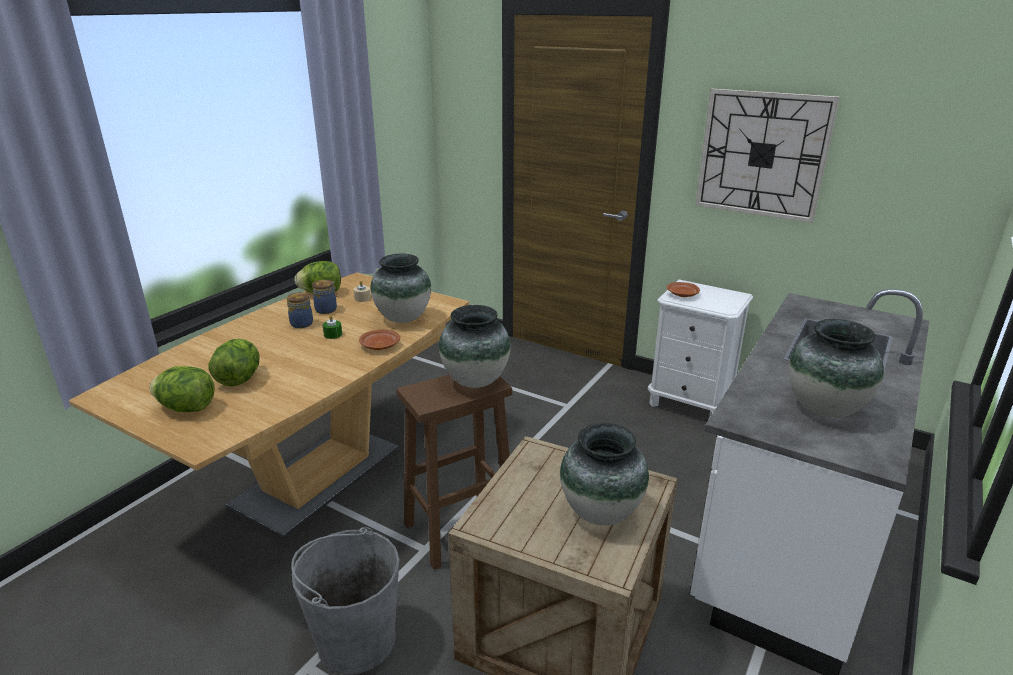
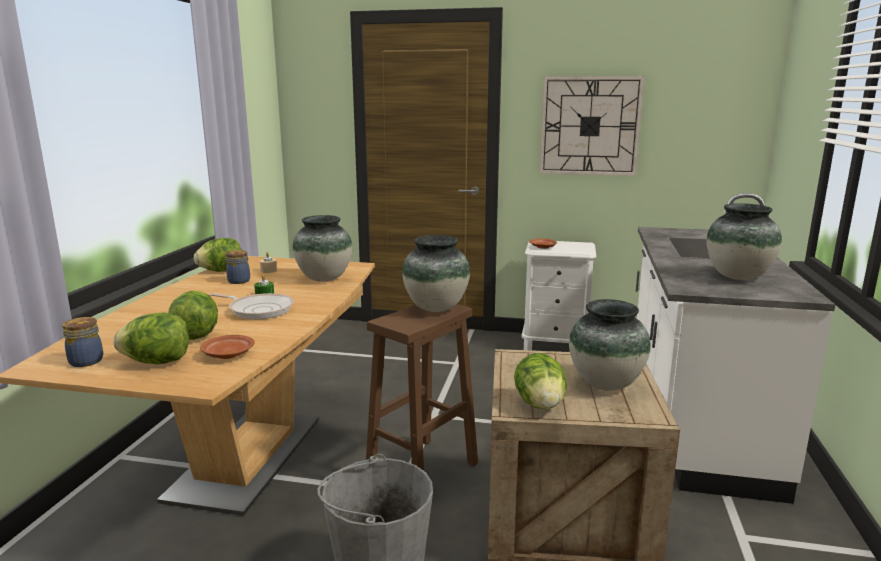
camera: 20 degrees left, 10 degrees down
jar [287,292,313,328] -> jar moved to [62,317,103,367]
brown plate [359,330,400,350] -> brown plate moved to [200,335,255,359]
none -> frying pan [209,293,294,319]
none -> lettuce [514,353,567,409]

